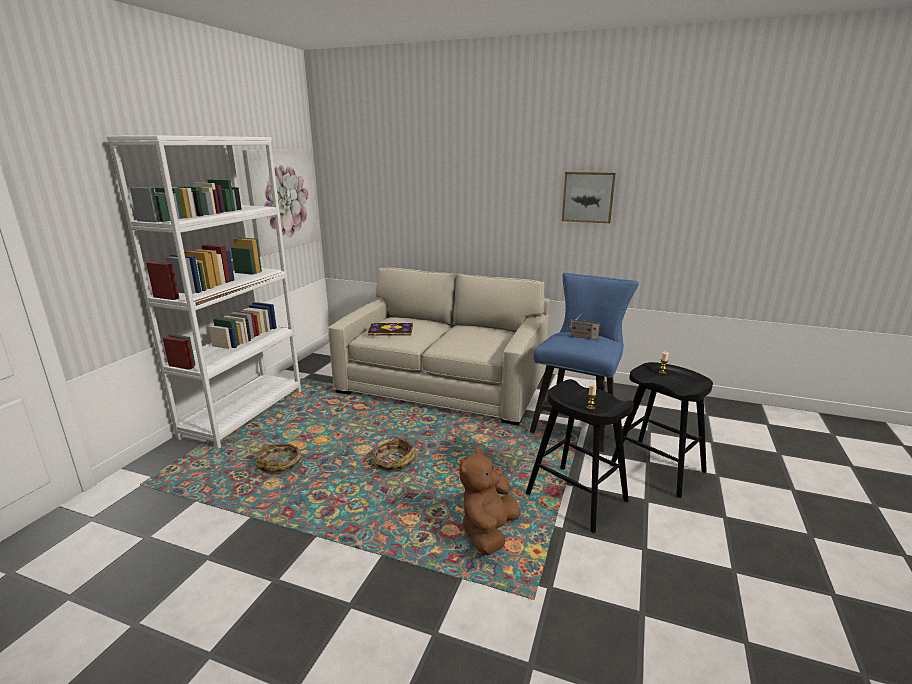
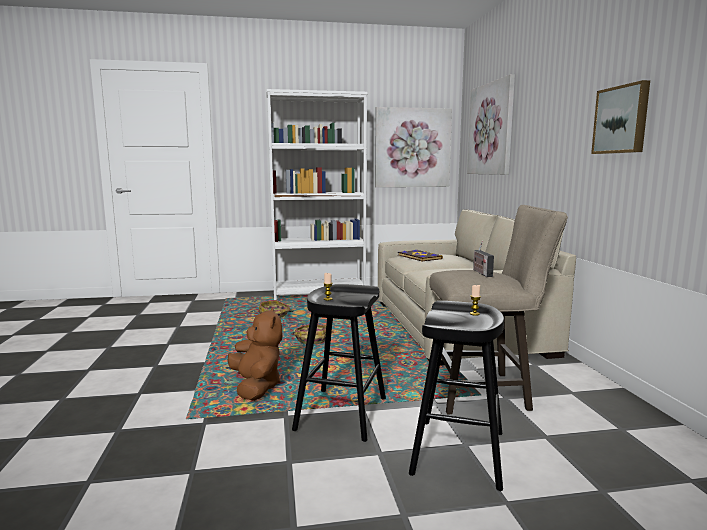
camera: 60 degrees right, 10 degrees down
brown plush toy [459,447,520,555] -> brown plush toy turned 75 degrees clockwise [228,307,283,401]
blue stool [530,273,639,452] -> beige stool [430,205,568,414]
none -> picture [467,74,515,175]

